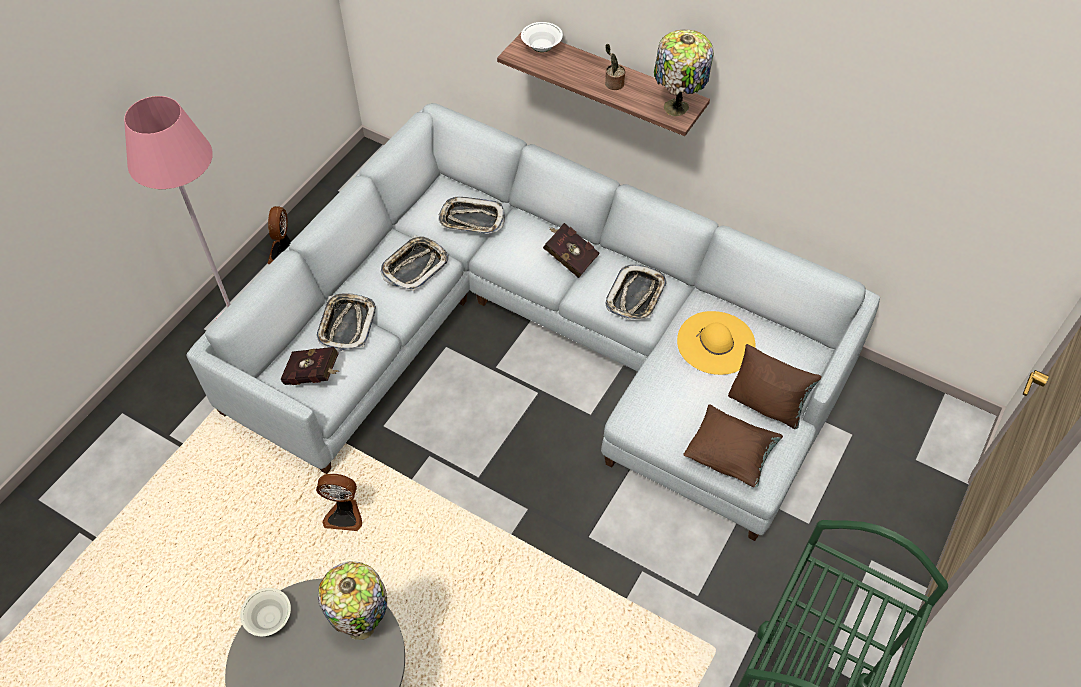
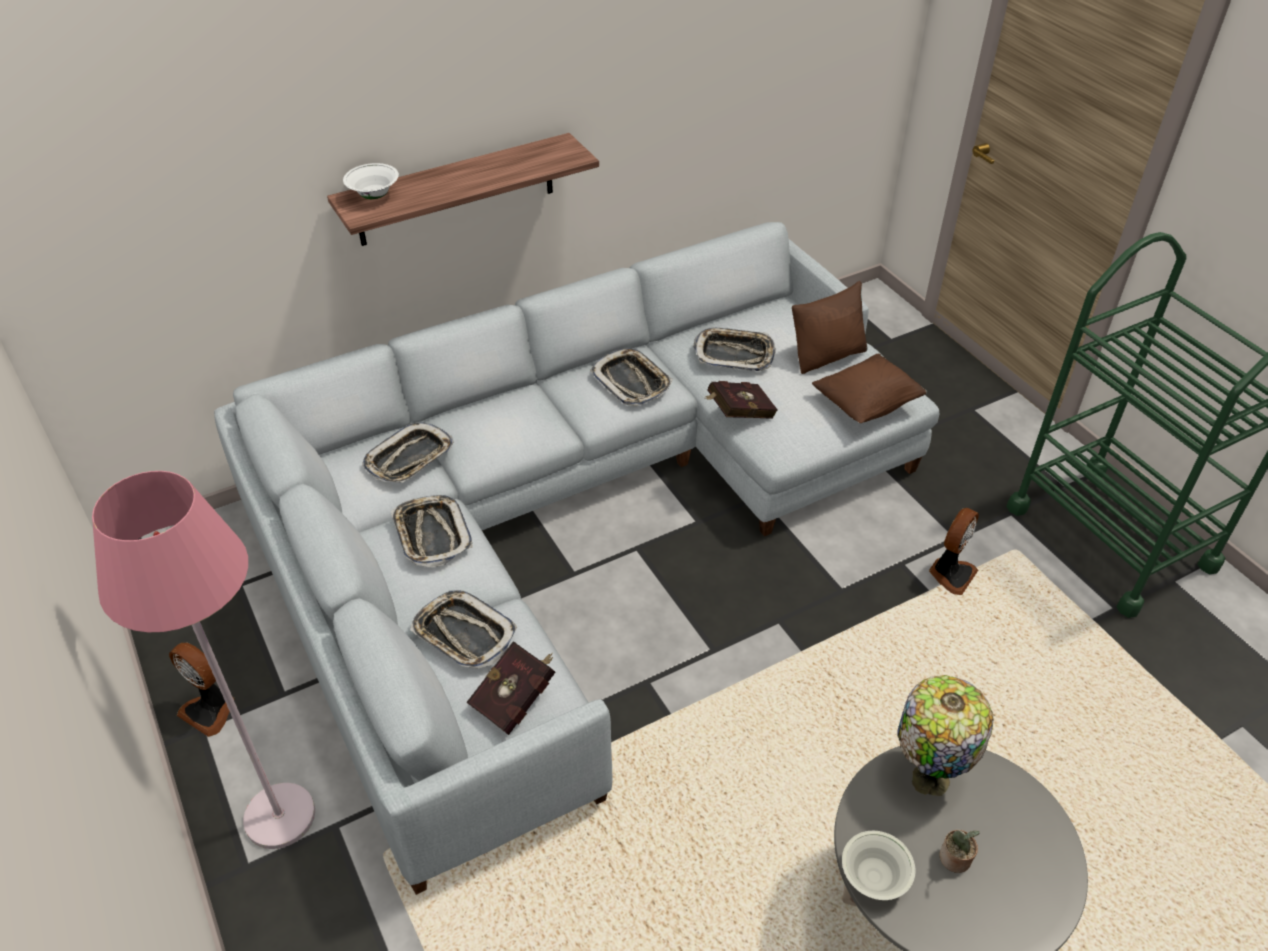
camera: 60 degrees left, 10 degrees down
fan [316,474,362,531] -> fan moved to [929,508,979,595]
red book [543,223,600,278] -> red book moved to [705,381,778,419]
potted plant [605,44,625,90] -> potted plant moved to [939,830,979,873]
table lamp [654,30,714,116] -> none
yellow hat [677,311,756,375] -> tray [693,328,776,371]

